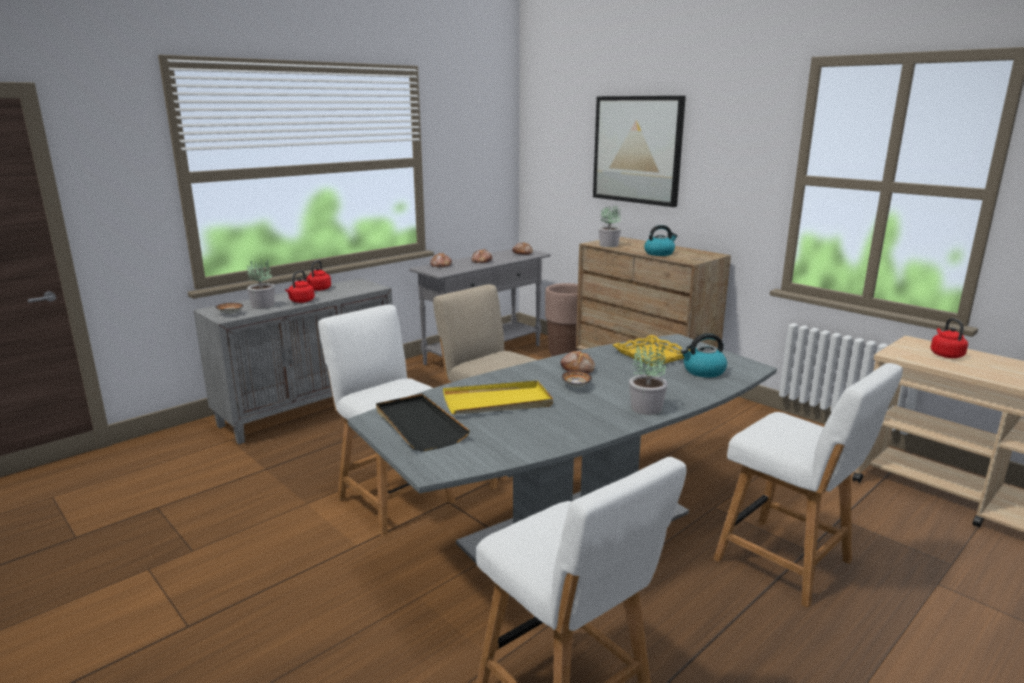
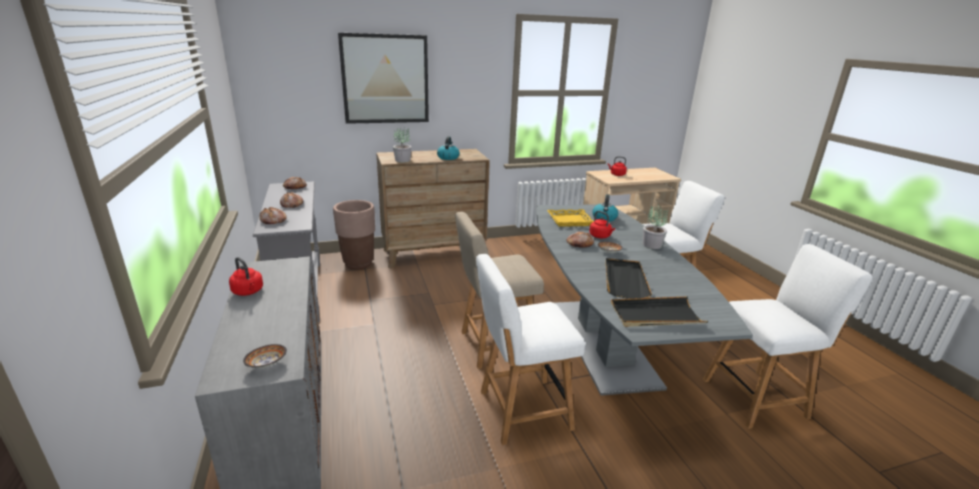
camera: 65 degrees left, 5 degrees up
potted plant [247,259,275,309] -> none
red kettle [285,270,315,303] -> red kettle moved to [589,211,615,238]
yellow tray [443,381,553,414] -> black tray [605,258,652,299]

